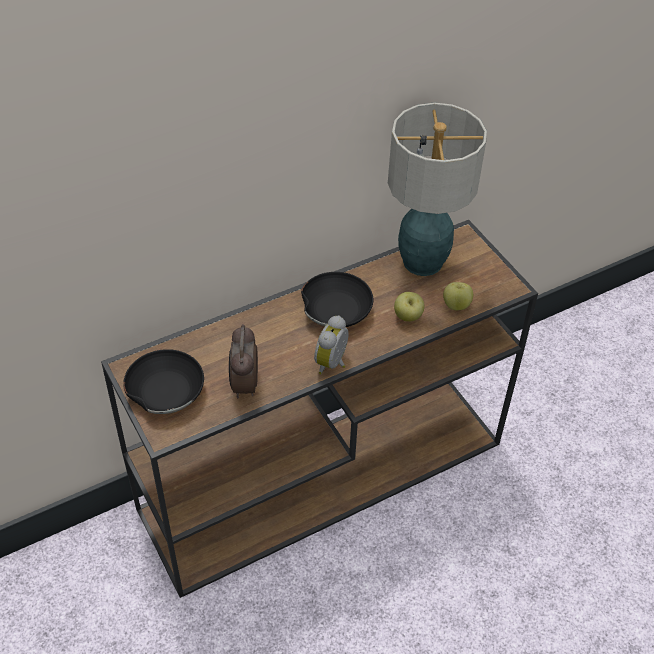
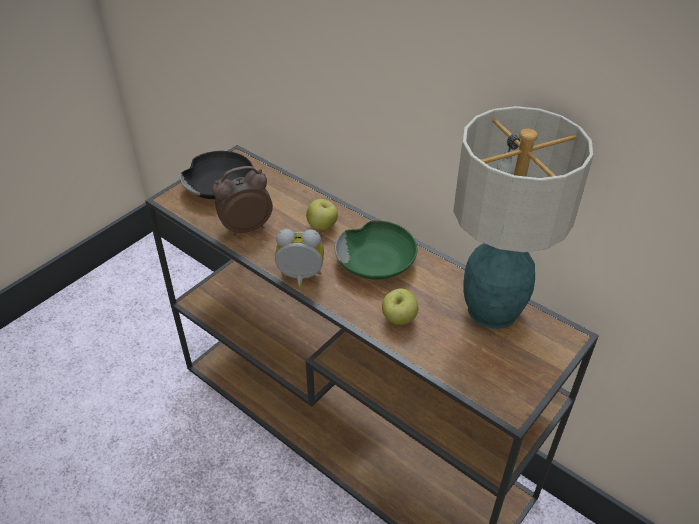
camera: 70 degrees right, 5 degrees down
black bowl [301,272,373,327] -> green bowl [335,220,417,279]
apple [443,282,473,310] -> apple moved to [306,199,338,230]

